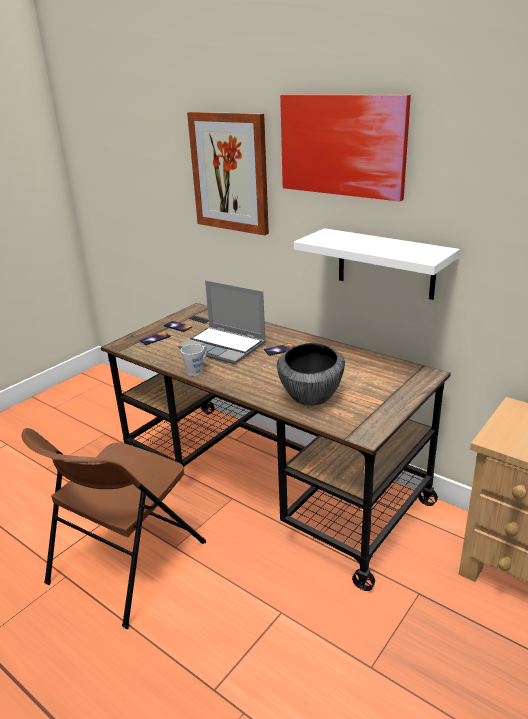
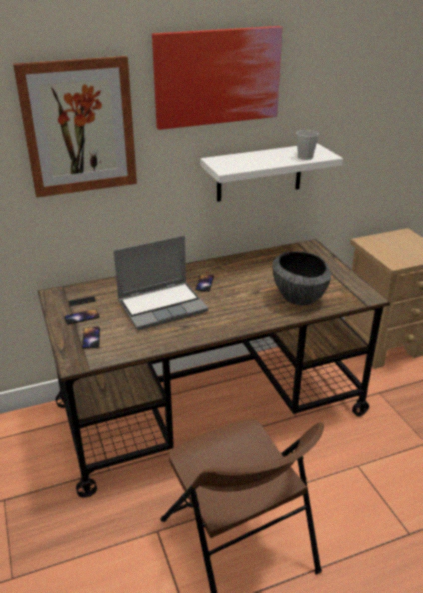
camera: 60 degrees left, 5 degrees up
grey mug [181,344,207,376] -> grey mug moved to [296,130,319,160]

